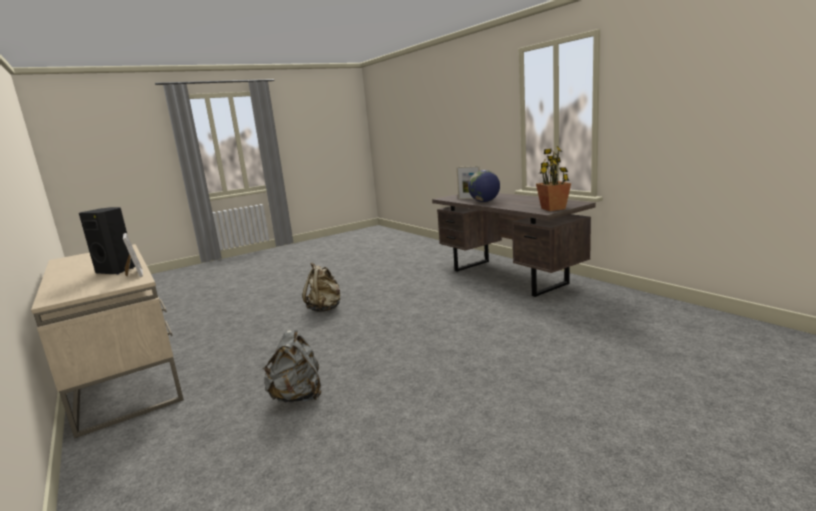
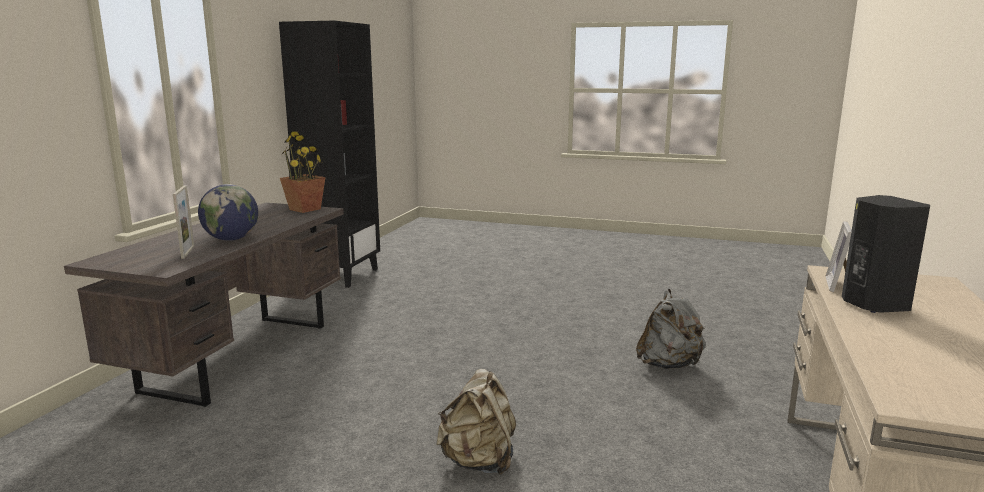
camera: 130 degrees left, 0 degrees up
none -> black bookcase [279,21,380,288]

